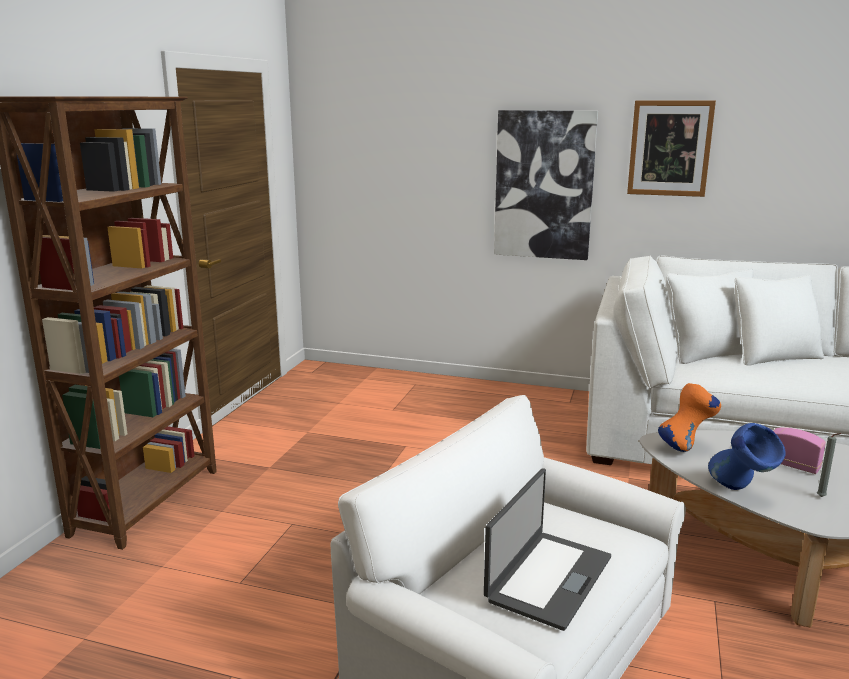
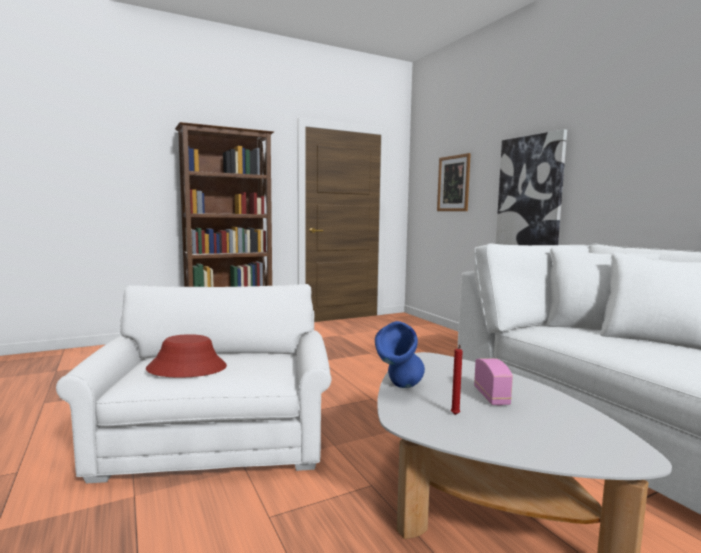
camera: 45 degrees right, 10 degrees down
laptop [484,468,611,631] -> red hat [146,334,227,378]
picture [627,100,716,197] -> picture moved to [437,153,471,211]
orange vase [658,383,721,452] -> none
grey candle [817,433,842,497] -> red candle [451,345,463,415]

